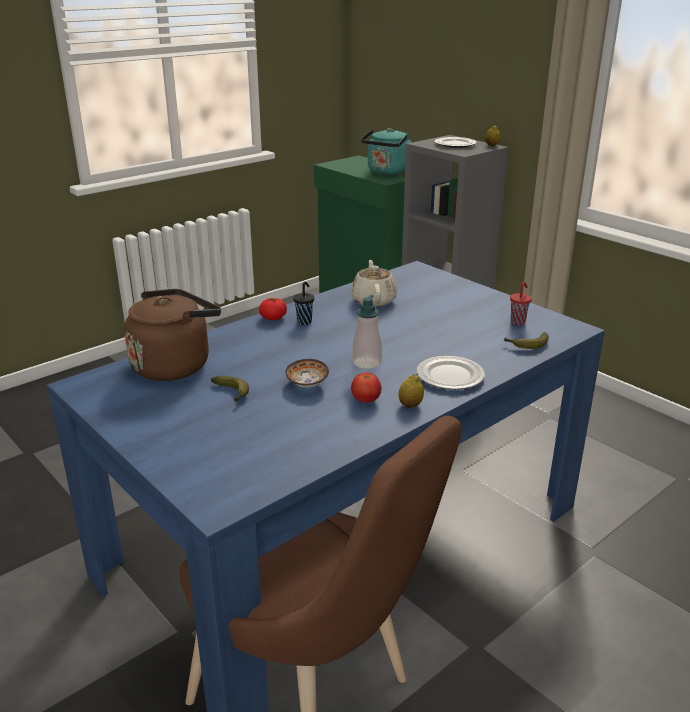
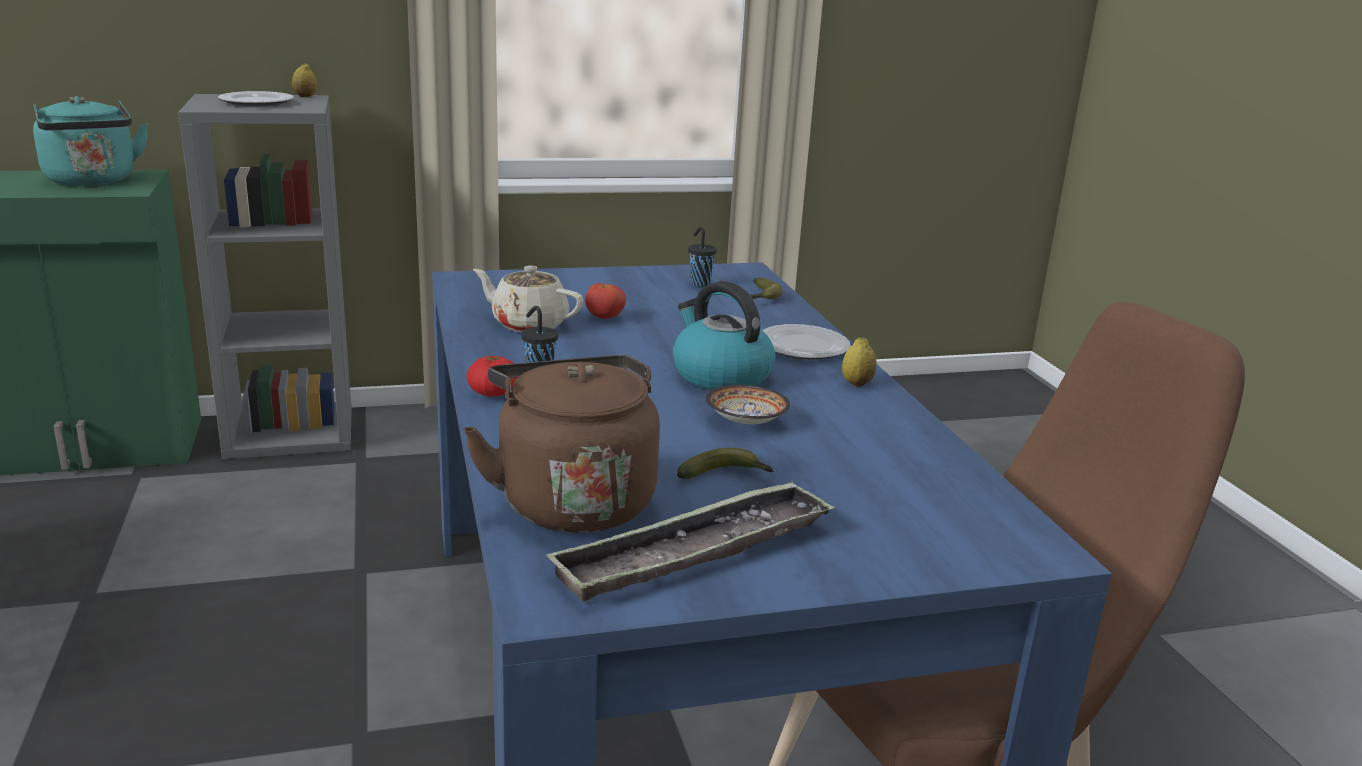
camera: 65 degrees left, 5 degrees down
tomato [351,372,382,402] -> tomato moved to [585,283,626,319]
soap dispenser [352,294,382,369] -> kettle [673,281,775,390]
red cup [510,282,532,325] -> black cup [688,227,717,287]
none -> tray [545,481,835,601]

